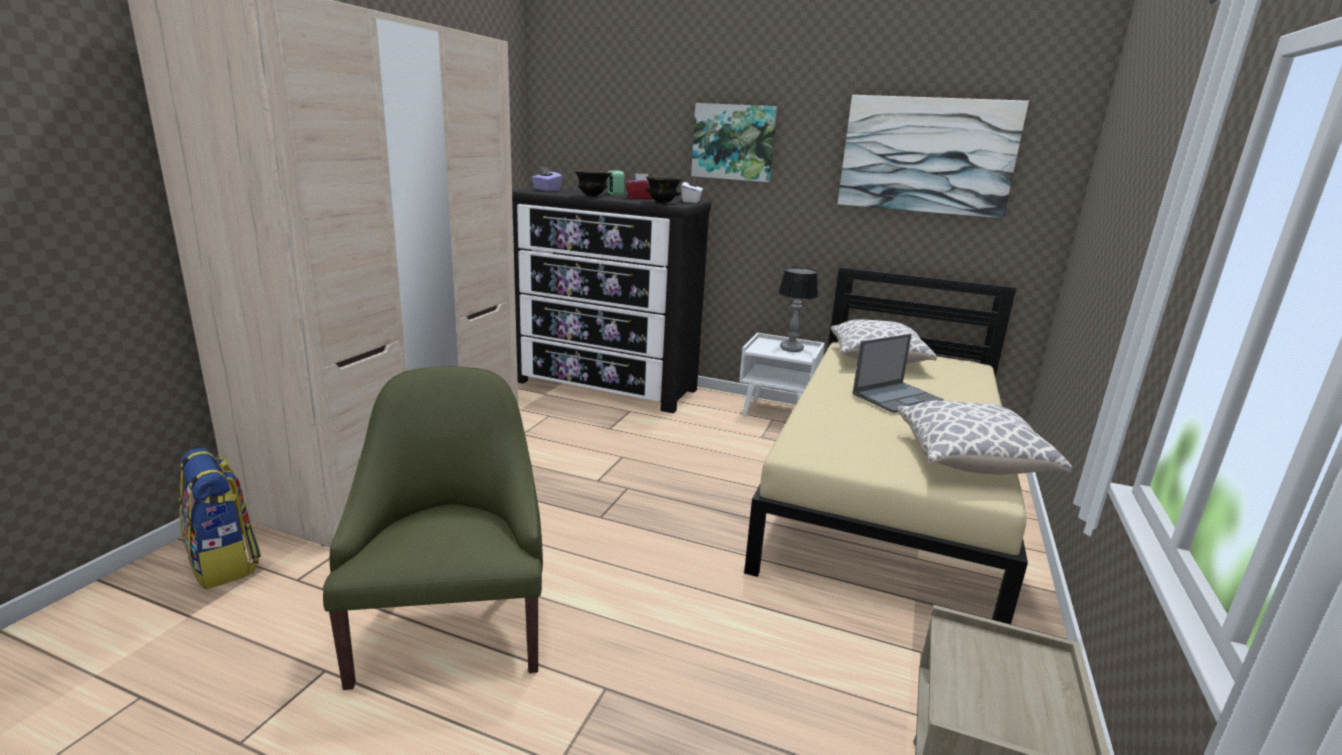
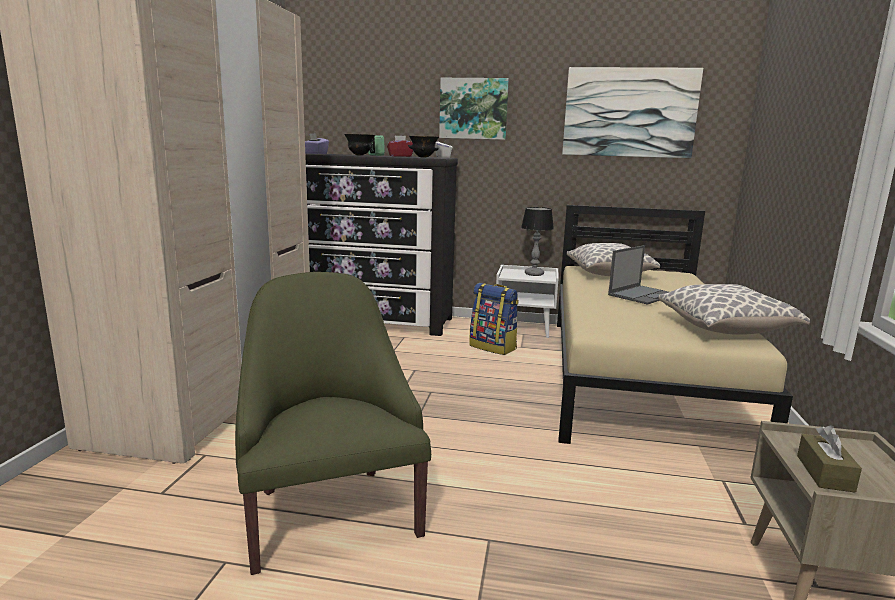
camera: 10 degrees left, 5 degrees down
backpack [179,448,262,589] -> backpack moved to [469,283,519,355]
none -> brown tissue box [797,425,862,493]

